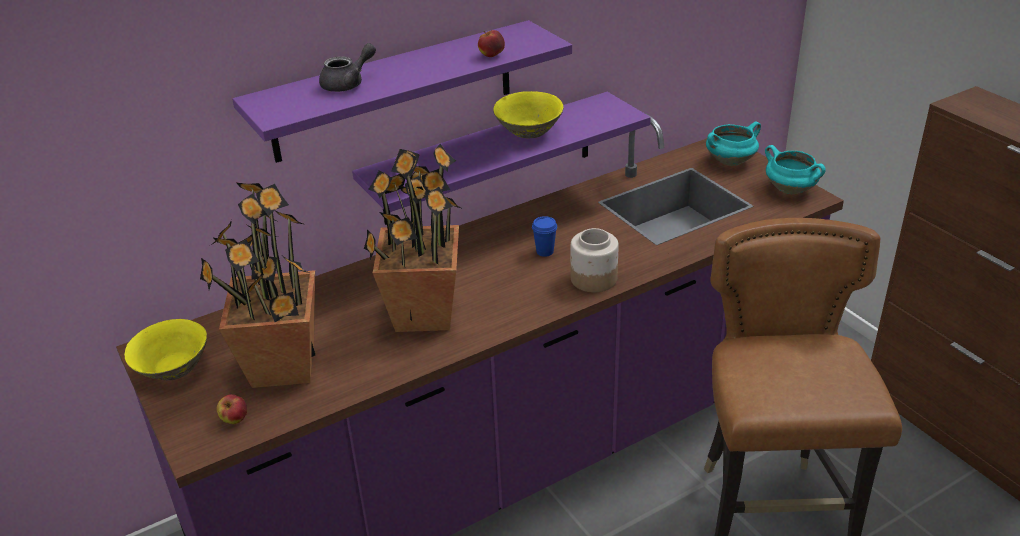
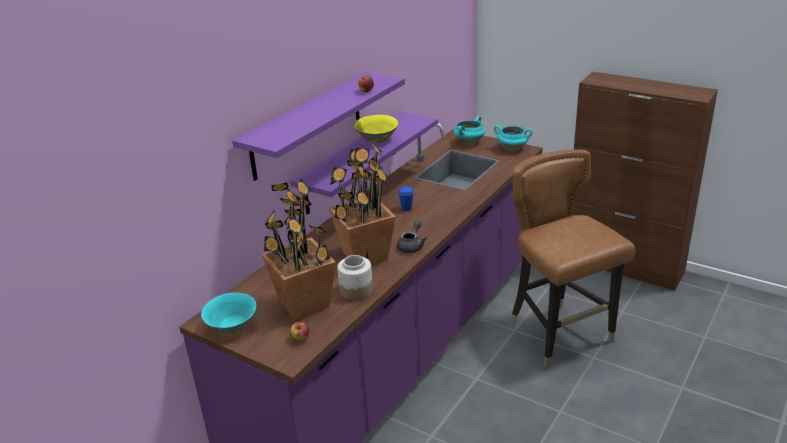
camera: 25 degrees left, 5 degrees down
yellow bowl [124,319,207,380] -> turquoise bowl [201,292,257,334]
grey teapot [319,43,376,92] -> grey teapot moved to [397,220,427,253]
jar [570,228,619,292] -> jar moved to [337,255,373,301]

